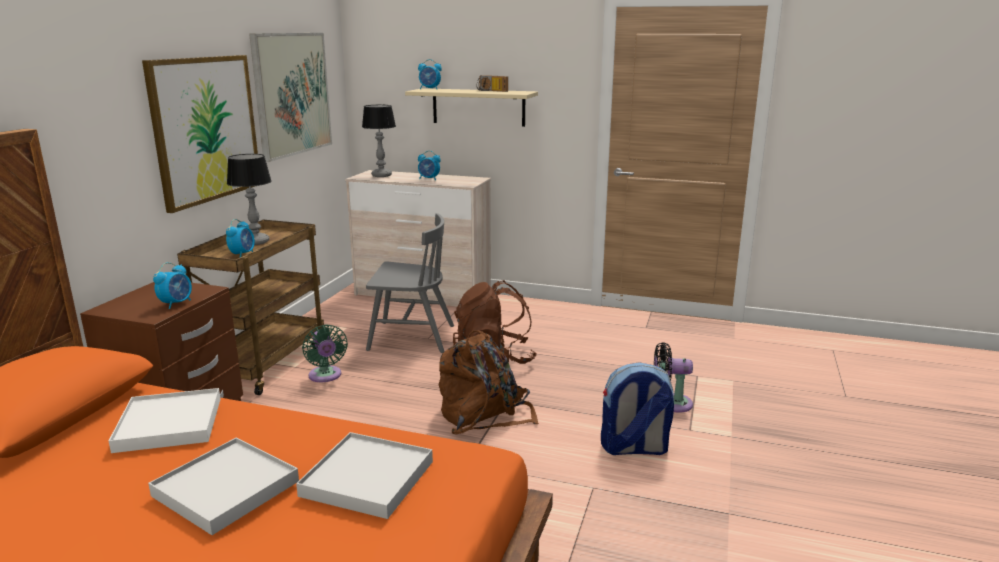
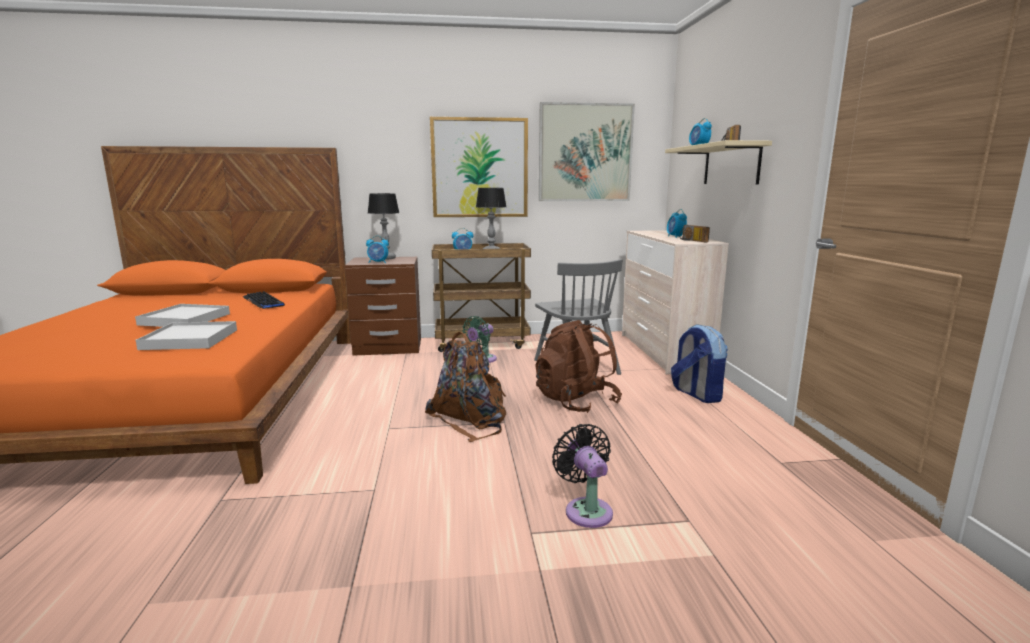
camera: 65 degrees right, 5 degrees down
white tray [109,388,221,453] -> keyboard [243,291,285,309]
table lamp [362,105,396,177] -> table lamp moved to [368,193,400,260]
backpack [601,362,674,455] -> backpack moved to [671,324,728,403]
none -> radio [680,225,710,242]

